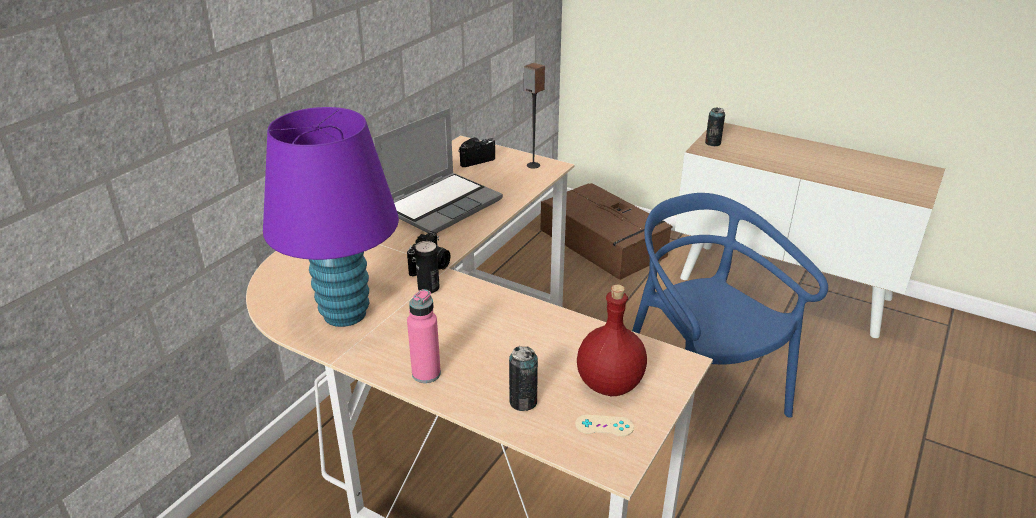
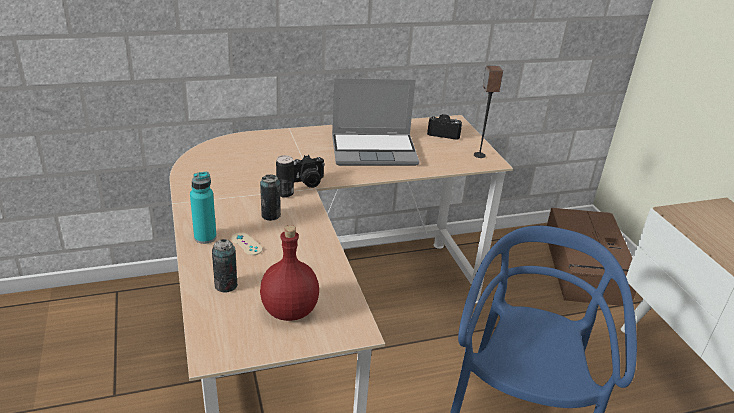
camera: 40 degrees right, 0 degrees up
purple table lamp [263,107,399,327] -> none
pink bottle [407,289,441,383] -> turquoise bottle [190,172,217,244]
beige game controller [575,415,634,436] -> beige game controller moved to [231,233,263,255]
can [705,108,725,146] -> can moved to [260,175,281,221]

